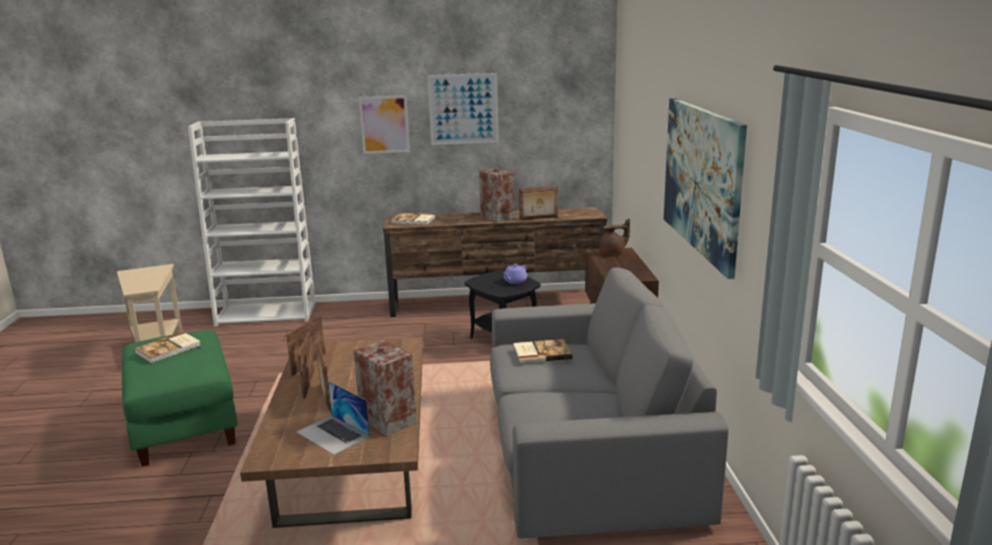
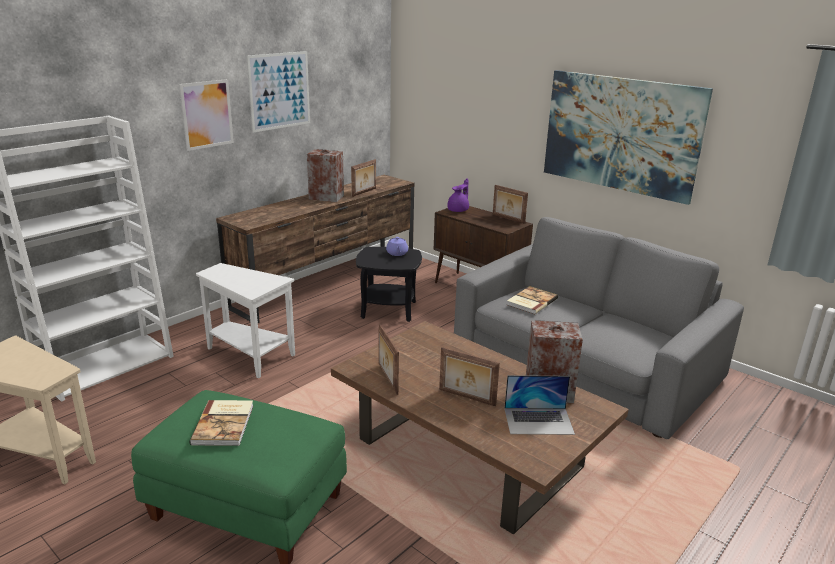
camera: 45 degrees left, 5 degrees up
picture frame [298,331,314,399] -> picture frame moved to [493,185,528,224]
book [391,213,436,225] -> none
brown teapot [599,219,630,254] -> purple teapot [447,178,469,212]
none -> white side table [196,263,295,378]

